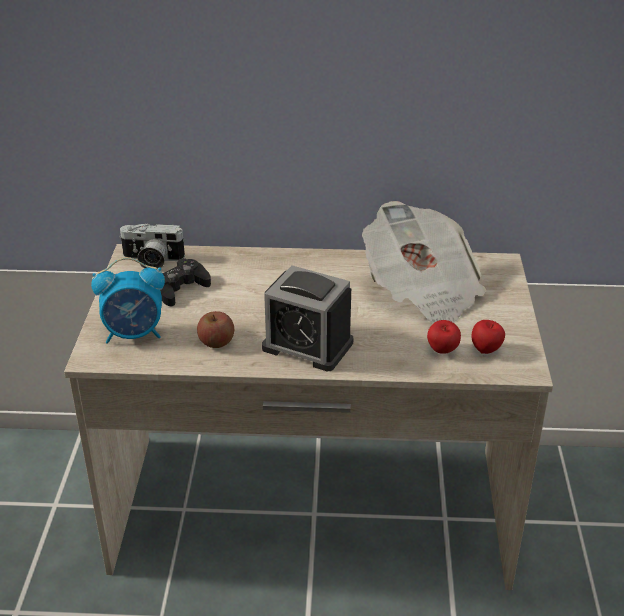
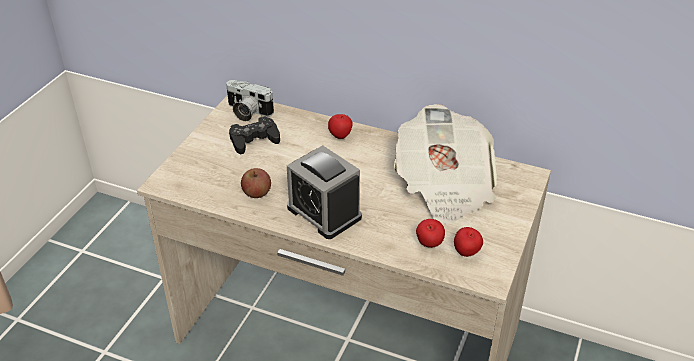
camera: 20 degrees right, 5 degrees up
alarm clock [91,257,165,344] -> none
none -> apple [328,114,353,139]

